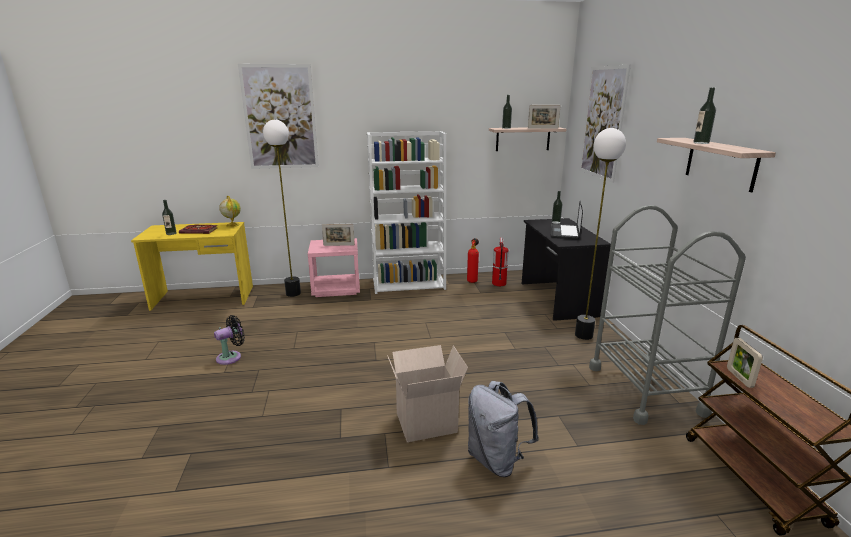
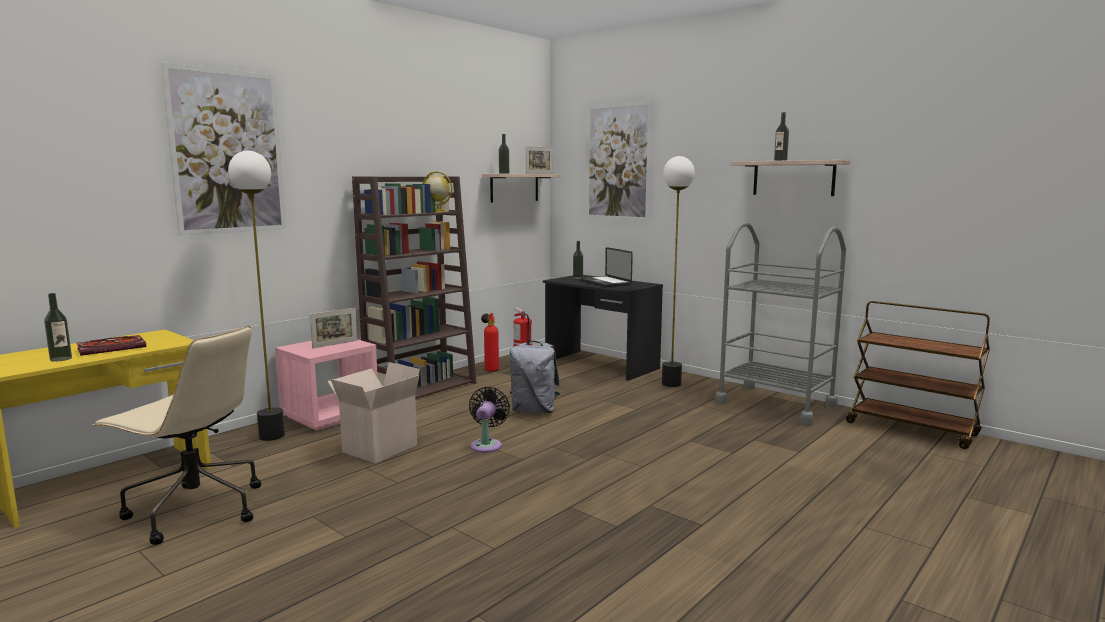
camera: 40 degrees left, 10 degrees down
black fan [214,315,245,365] -> black fan moved to [469,387,510,453]
globe [219,196,241,227] -> globe moved to [422,171,452,212]
white bookcase [367,131,446,294] -> brown bookcase [352,176,476,399]
cardboard box [387,345,468,442] -> cardboard box moved to [327,362,420,463]
grey backpack [468,381,539,477] -> grey backpack moved to [509,341,560,413]
picture frame [727,338,763,388] -> none
none -> beige office chair [92,325,261,545]

